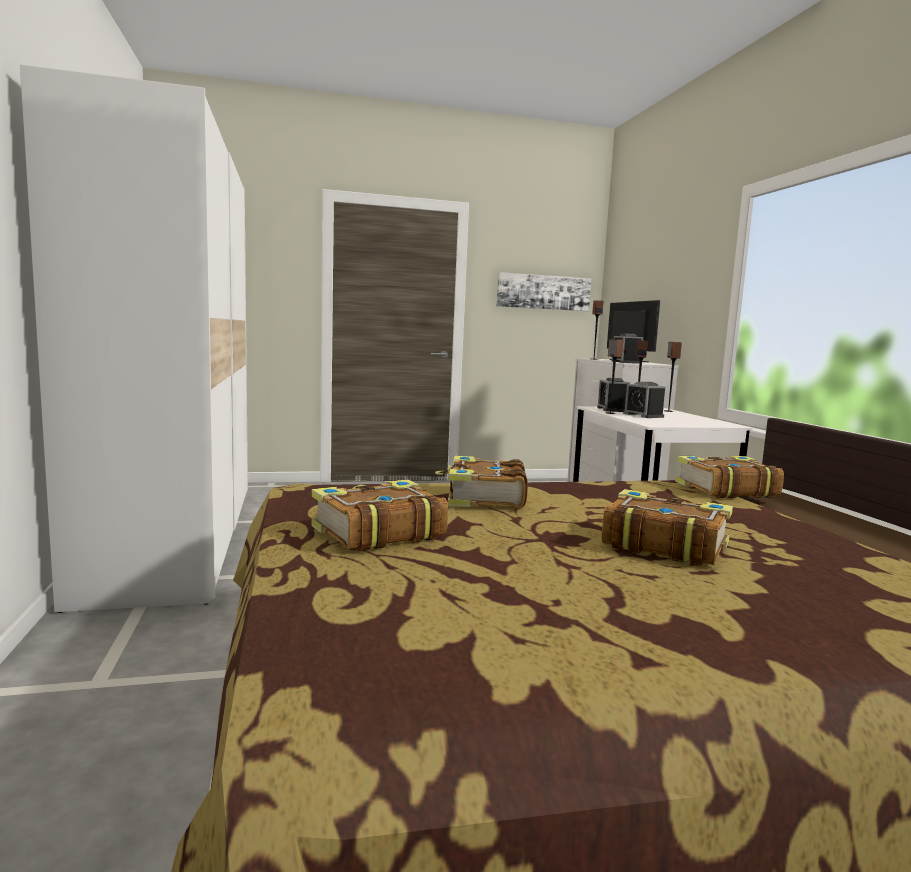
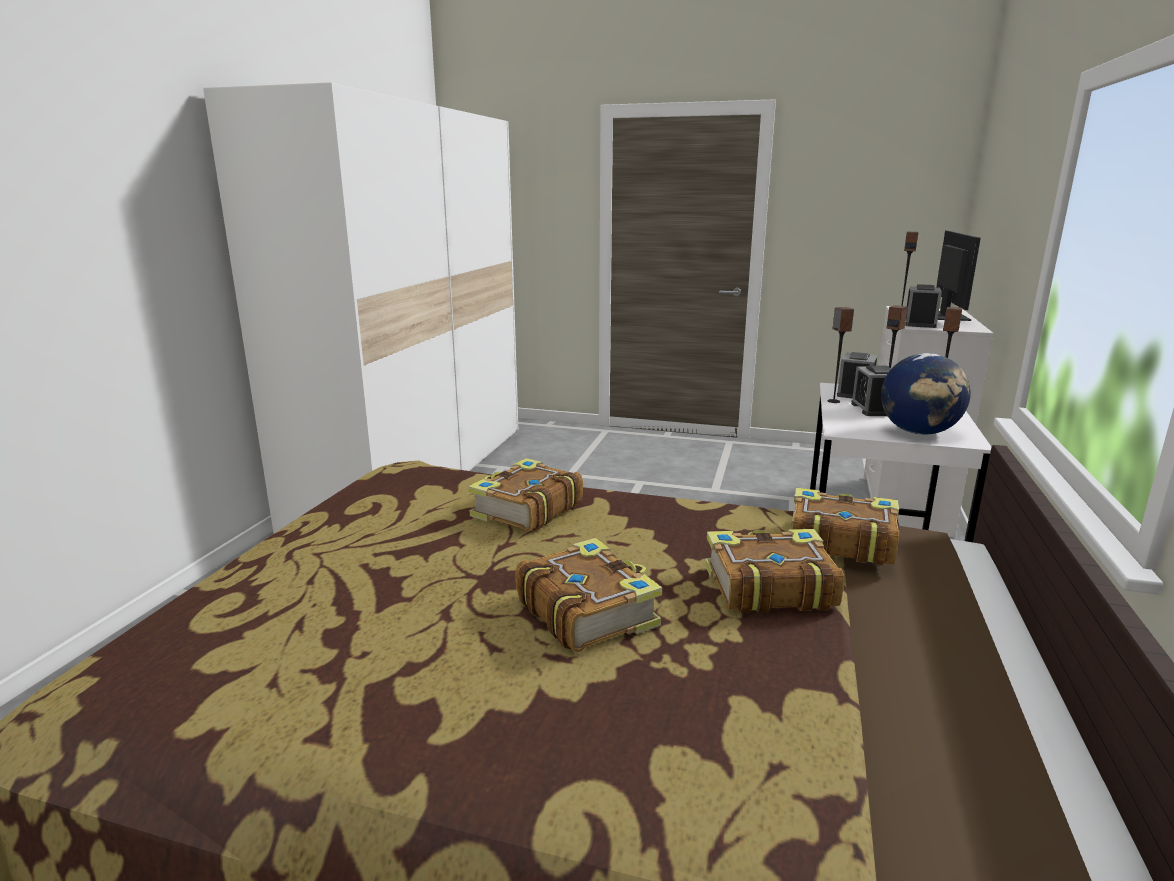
camera: 30 degrees right, 10 degrees up
book [312,479,448,552] -> book moved to [705,529,844,613]
picture [497,272,591,311] -> none
none -> globe [881,353,971,435]

